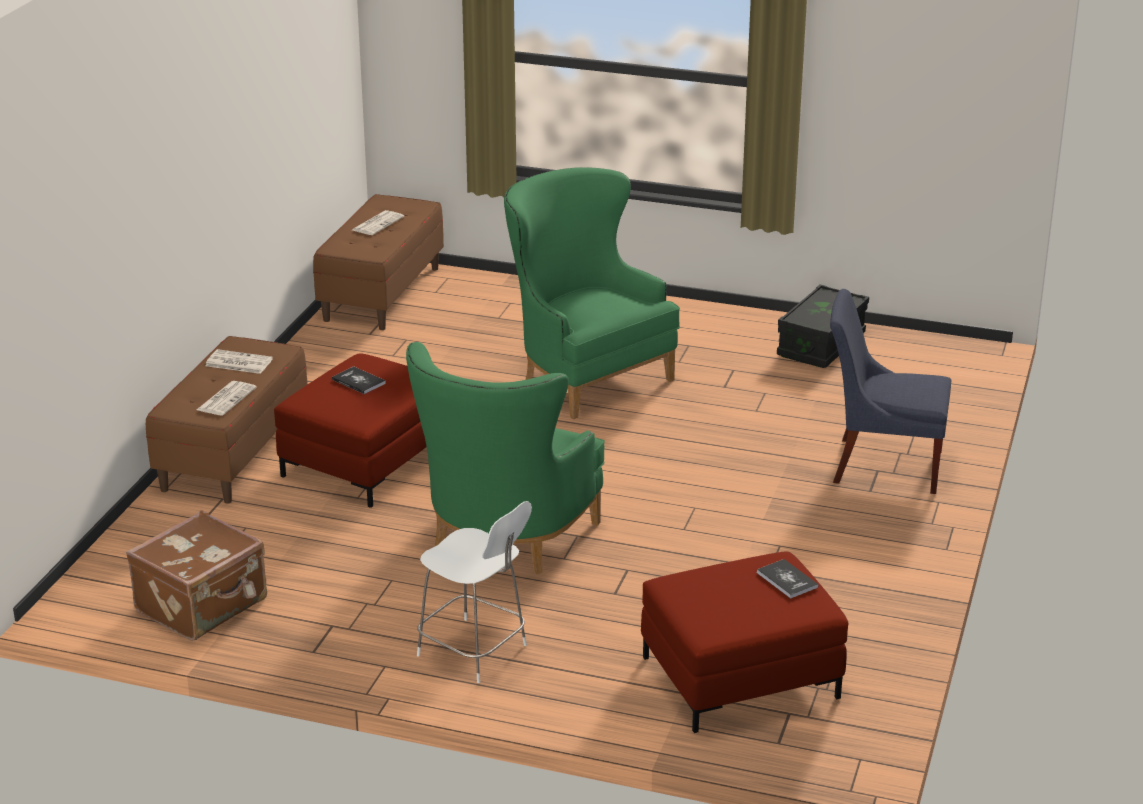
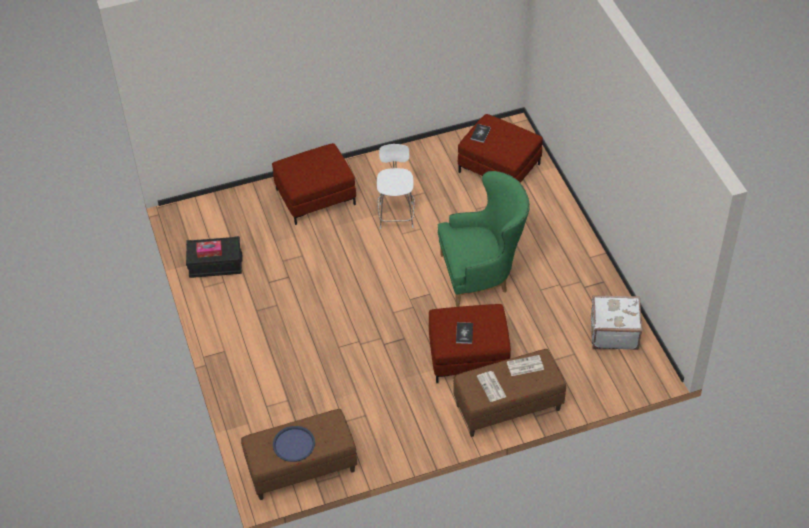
camera: 125 degrees left, 20 degrees up
brown suitcase [126,510,267,641] -> white suitcase [591,295,643,350]
newspaper [352,210,404,235] -> blue tray [273,426,315,462]
white chair [417,501,532,683] -> white chair moved to [377,144,415,229]
green armchair [504,167,680,420] -> none
blue chair [830,289,952,494] -> red ottoman [272,143,356,225]
none -> tissue box [197,241,222,258]

